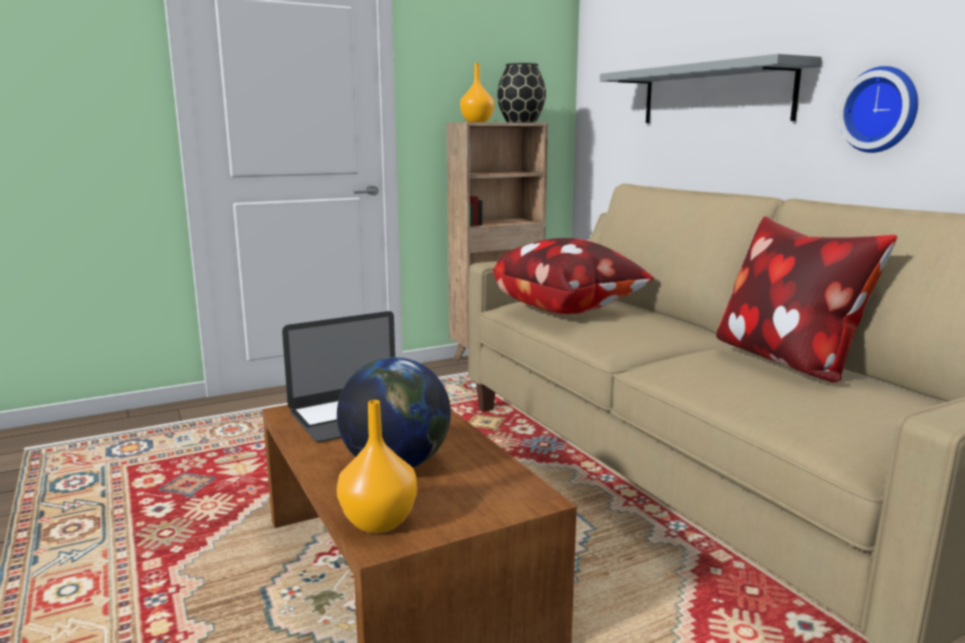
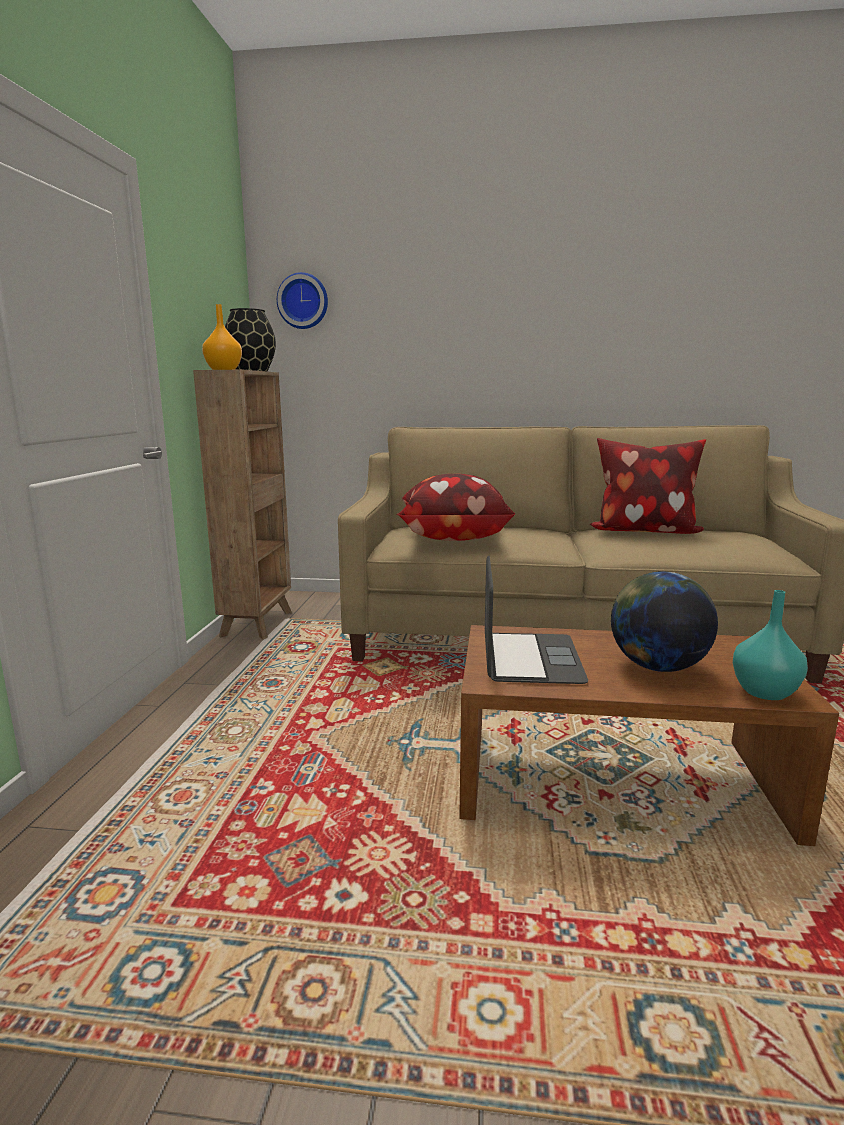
camera: 55 degrees left, 0 degrees up
orange vase [337,400,417,533] -> turquoise vase [733,590,808,700]
grey shelf [600,54,822,123] -> none
wall clock [838,66,918,153] -> wall clock moved to [277,272,328,329]

